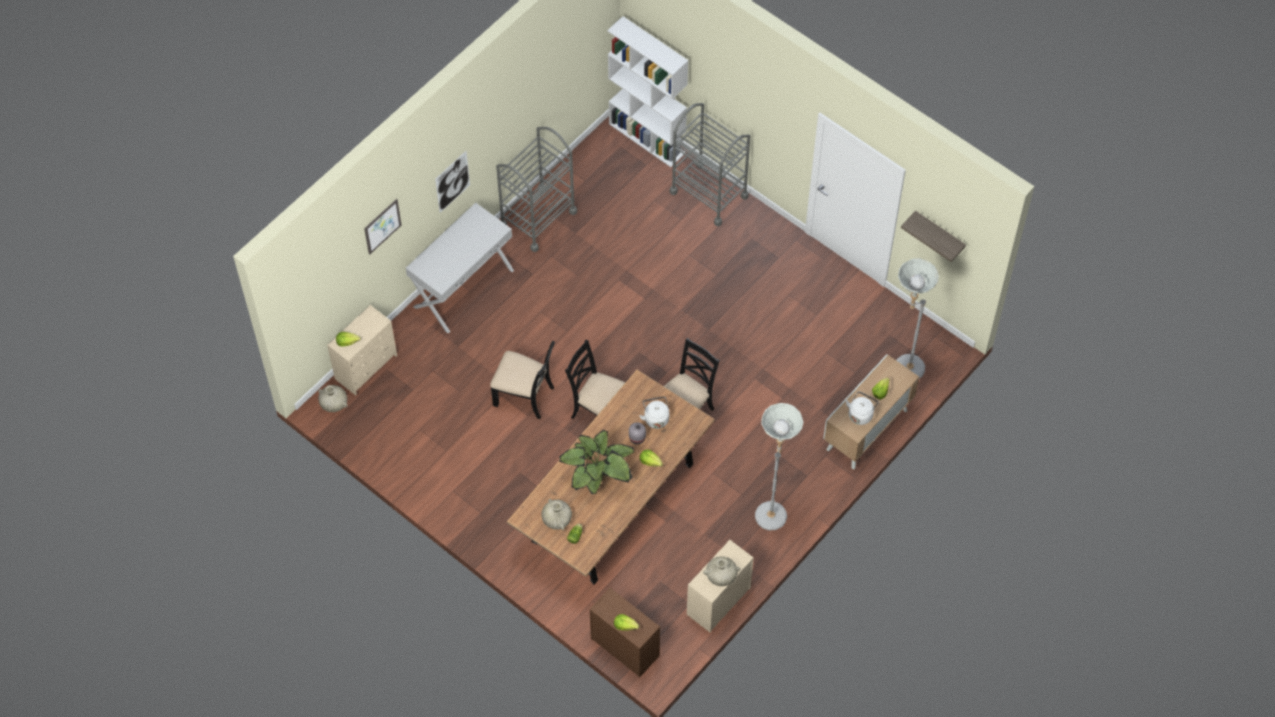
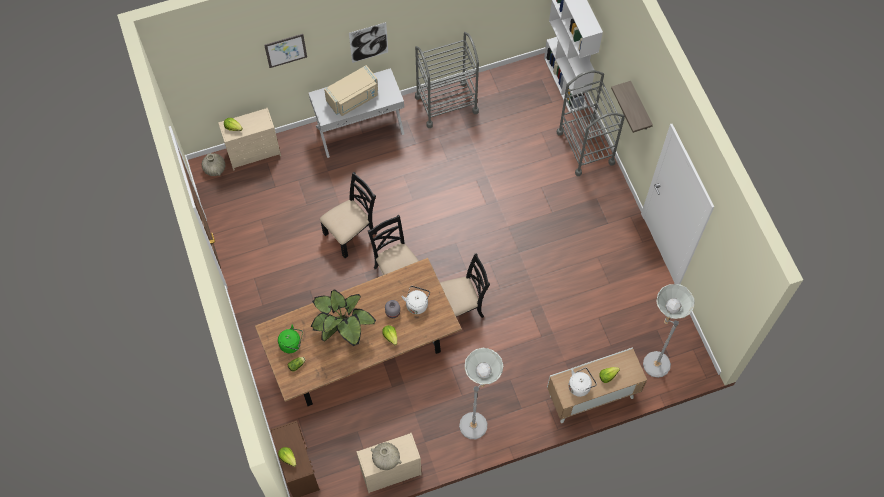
camera: 30 degrees right, 5 degrees up
black chair [490,340,555,419] -> black chair turned 90 degrees counterclockwise [320,172,377,258]
beige vase [541,499,572,530] -> green kettle [278,325,303,353]
shelf [901,211,966,262] -> shelf moved to [611,81,653,133]
none -> beige microwave [324,65,378,116]

